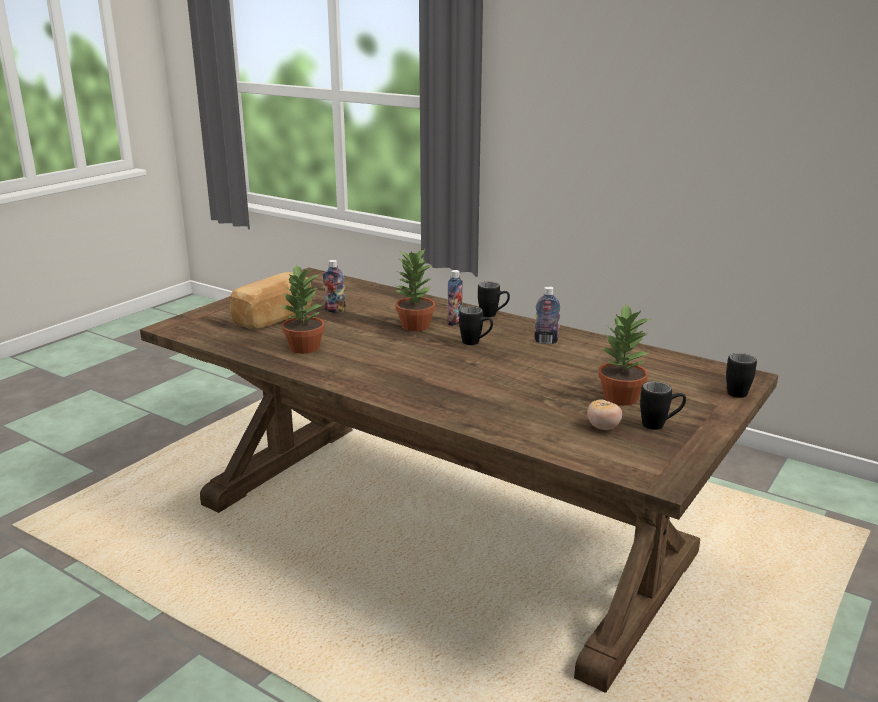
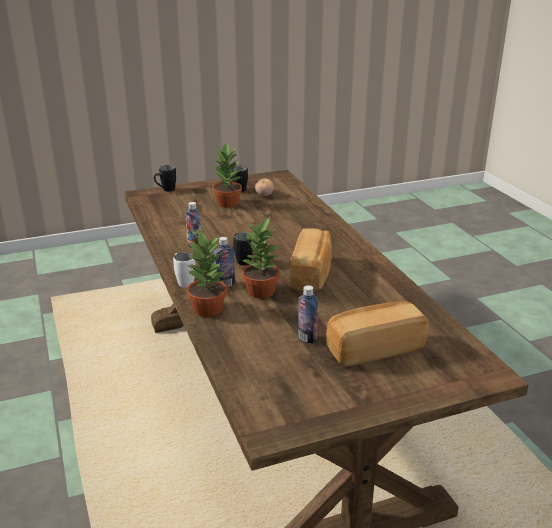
camera: 145 degrees left, 5 degrees up
potted plant [281,264,325,354] -> potted plant moved to [187,231,227,317]
black mug [478,282,510,317] -> white mug [173,252,196,288]
none -> bread [289,228,332,291]

